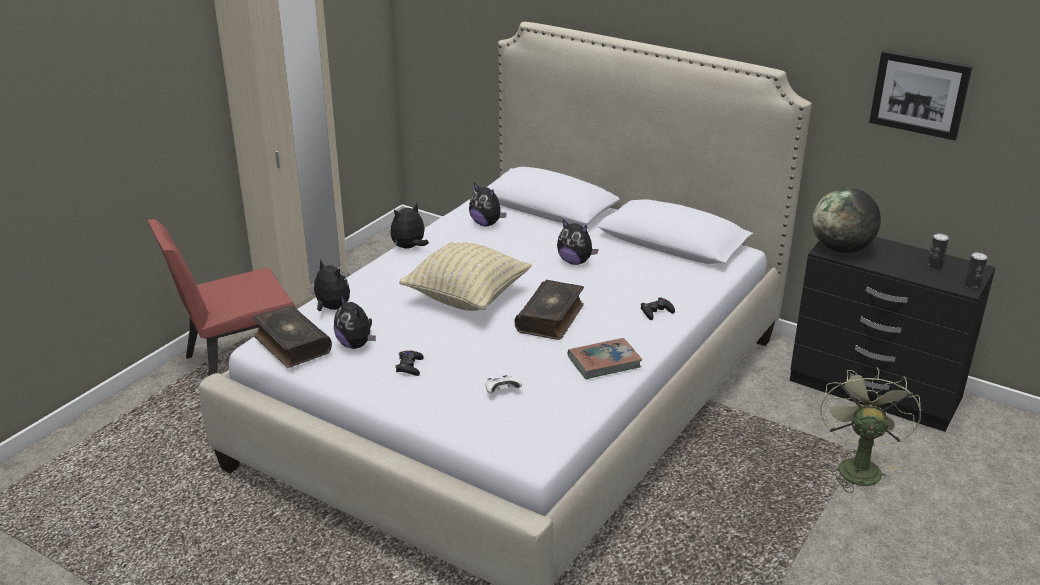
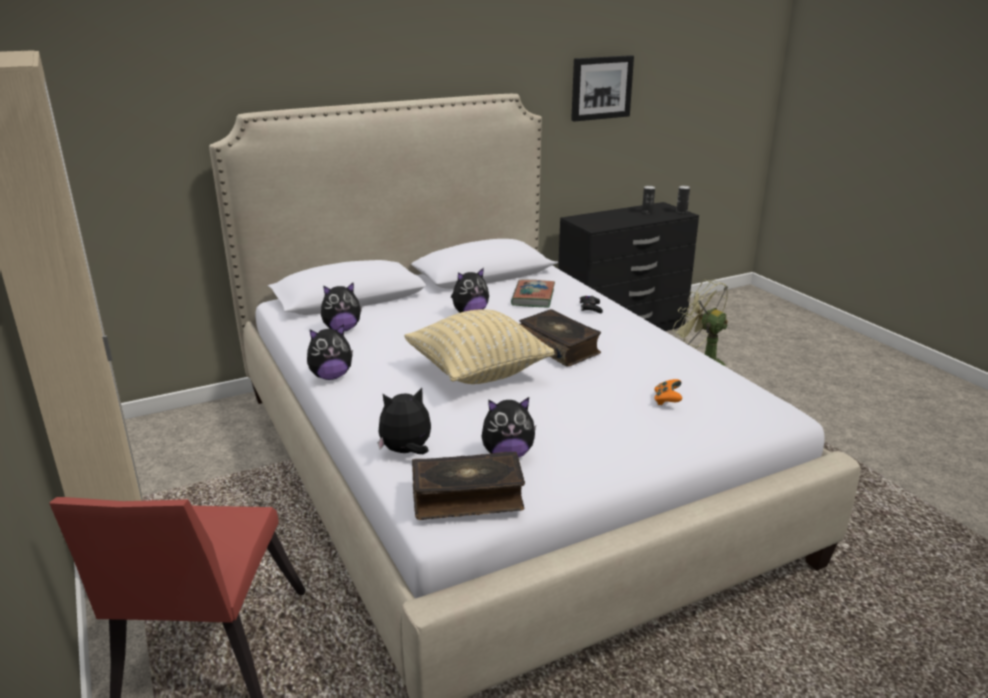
camera: 60 degrees left, 5 degrees down
plush toy [390,203,429,249] -> plush toy turned 105 degrees counterclockwise [307,324,353,380]
black game controller [395,351,423,376] -> none
white game controller [486,375,522,394] -> orange game controller [654,379,682,405]
book [568,338,642,379] -> book moved to [511,280,555,308]
globe [812,188,881,253] -> none

